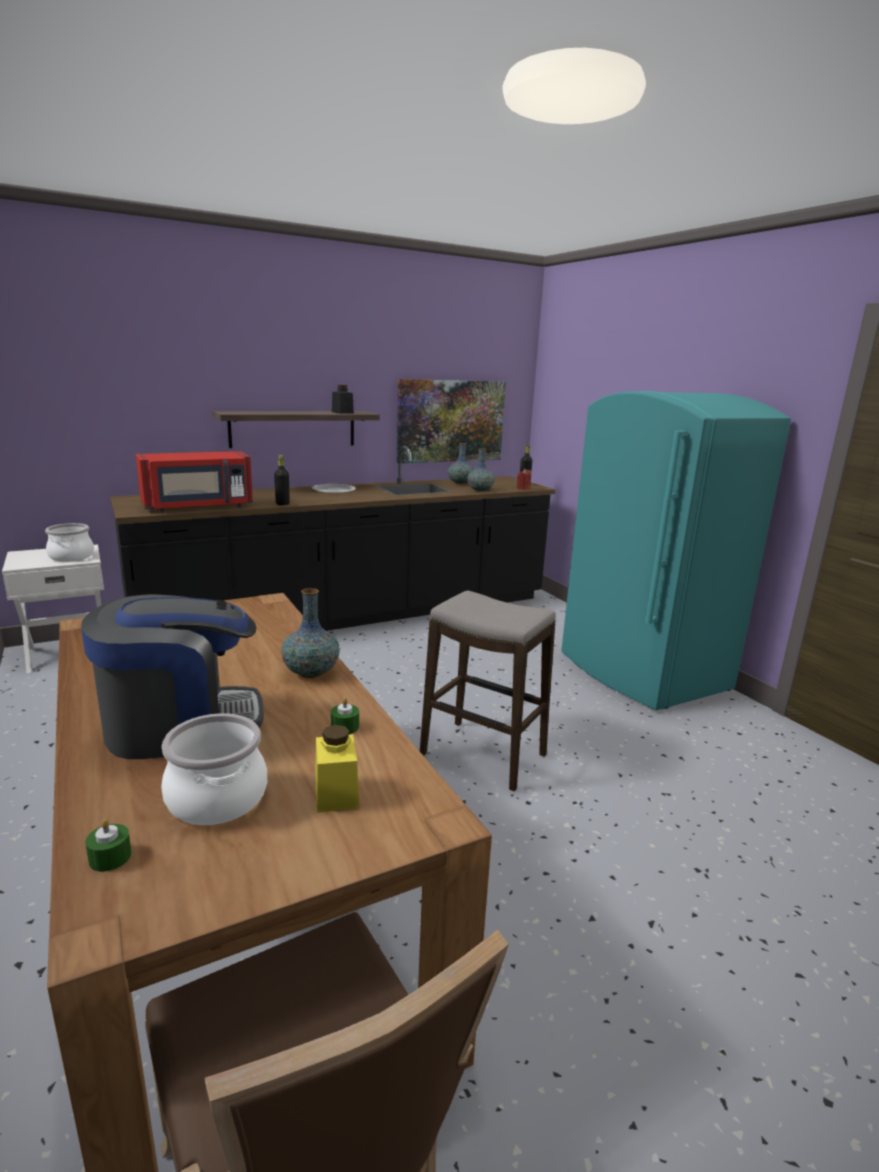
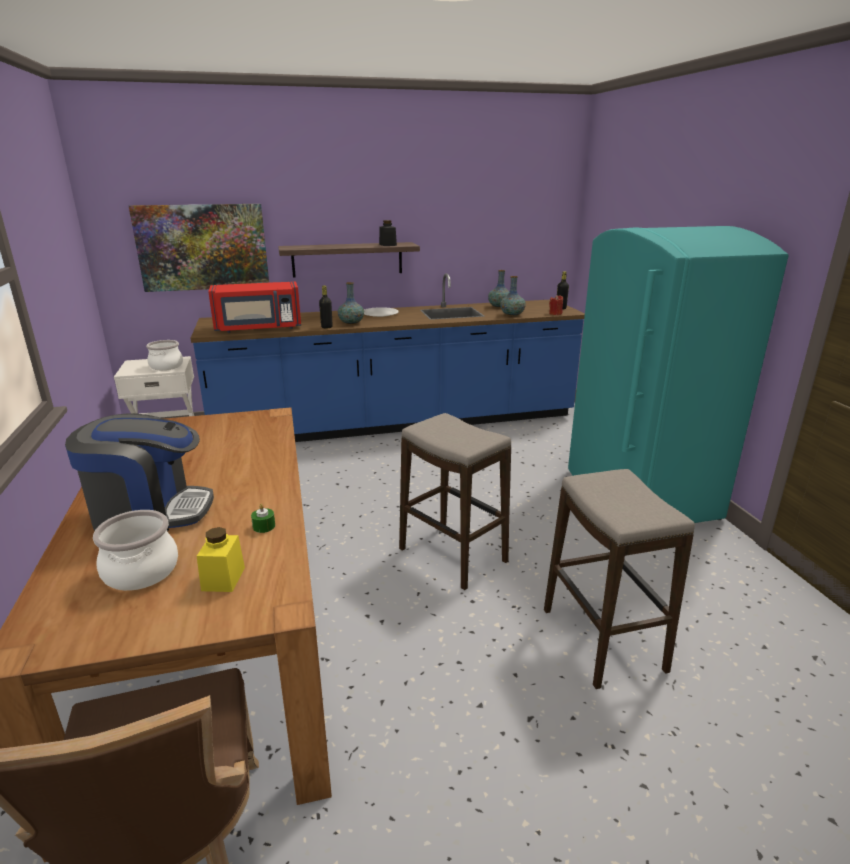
camera: 15 degrees right, 5 degrees up
green candle [85,819,132,872] -> none
black counter [110,446,555,631] -> blue counter [190,273,585,442]
vase [281,588,340,678] -> vase moved to [337,282,364,325]
picture [397,379,506,463] -> picture moved to [129,204,269,292]
none -> stool [544,469,695,689]

